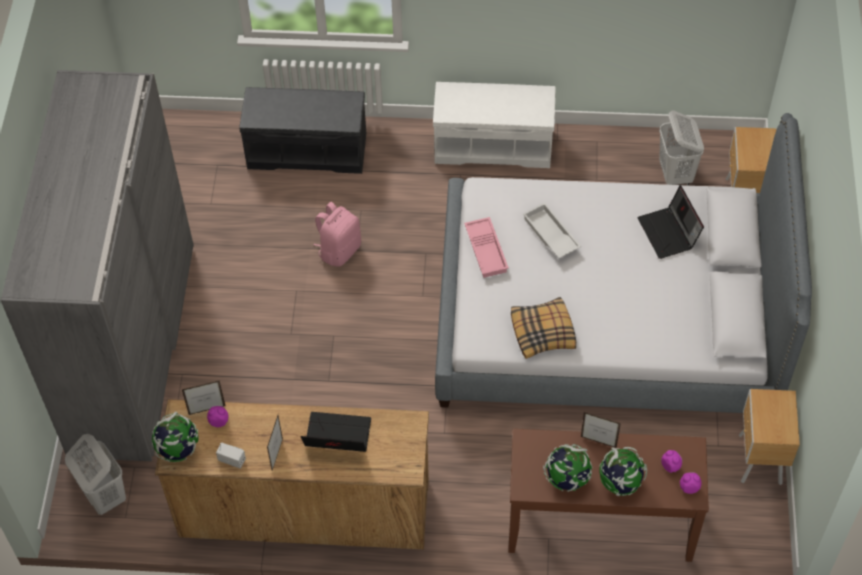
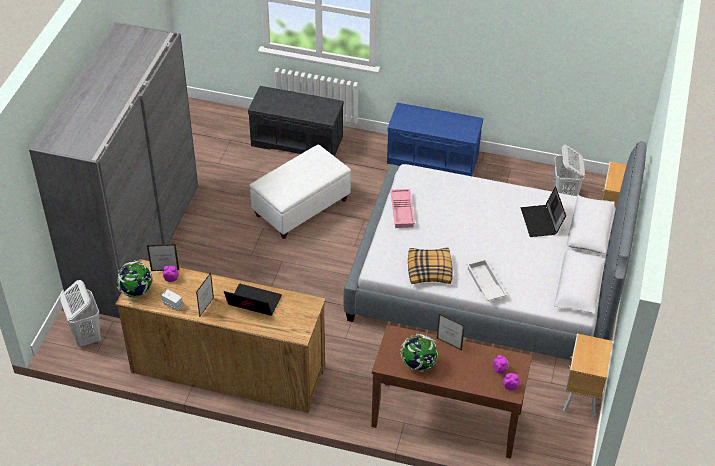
camera: 10 degrees right, 10 degrees down
pink backpack [314,202,361,267] -> white ottoman [249,144,351,239]
white bench [433,82,555,168] -> blue bench [387,103,483,176]
white tray [523,202,581,258] -> white tray moved to [467,259,507,301]
globe [599,447,647,496] -> none

